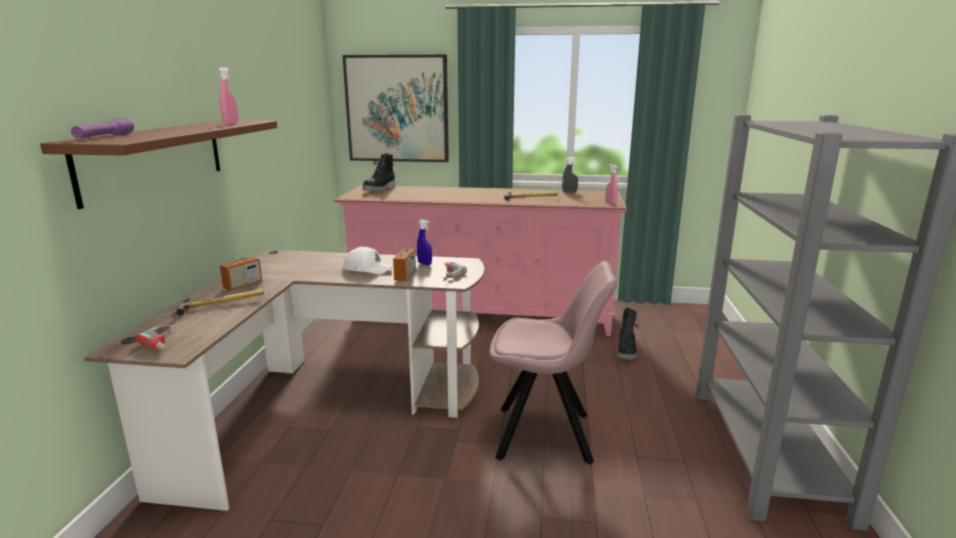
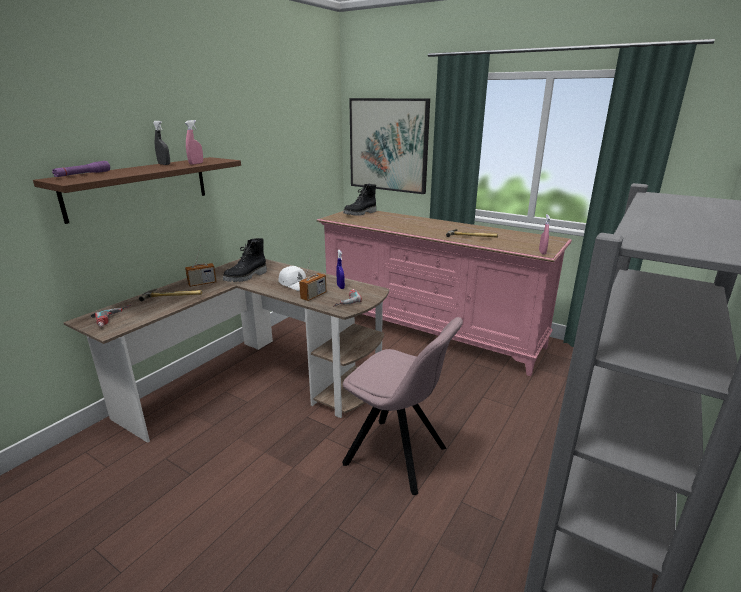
camera: 25 degrees right, 5 degrees up
grey spray bottle [562,157,578,193] -> grey spray bottle moved to [153,121,170,165]
black boot [617,308,639,360] -> black boot moved to [223,238,267,282]

